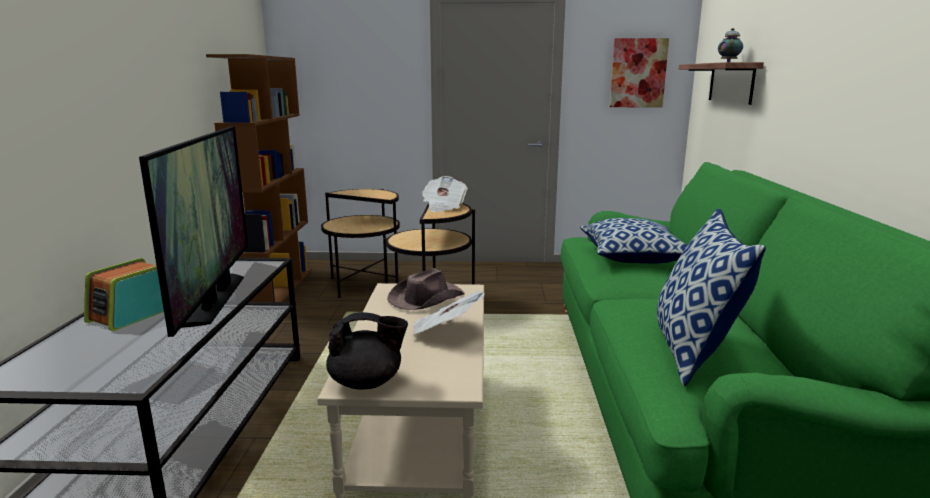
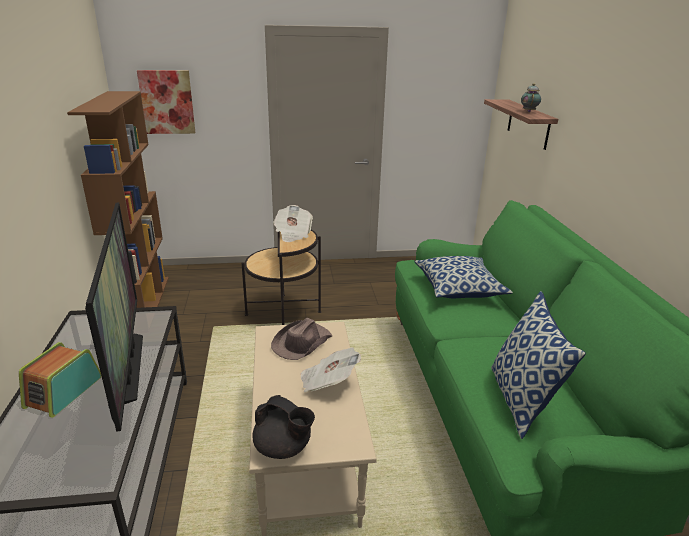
camera: 10 degrees left, 10 degrees up
side table [321,189,400,298] -> none
black teapot [326,312,408,390] -> black teapot turned 45 degrees clockwise [252,395,315,459]
picture [609,38,669,107] -> picture moved to [137,70,195,134]

